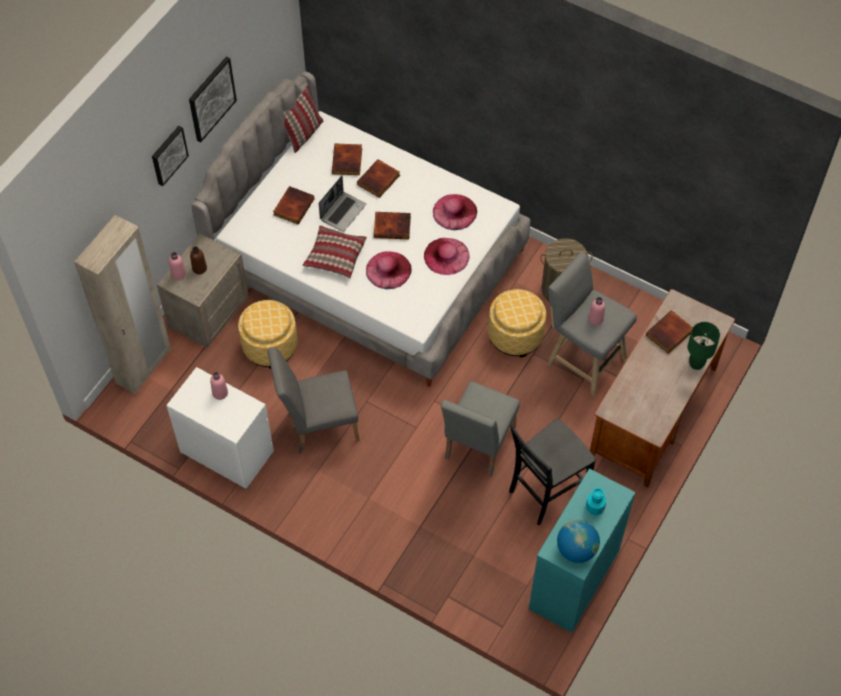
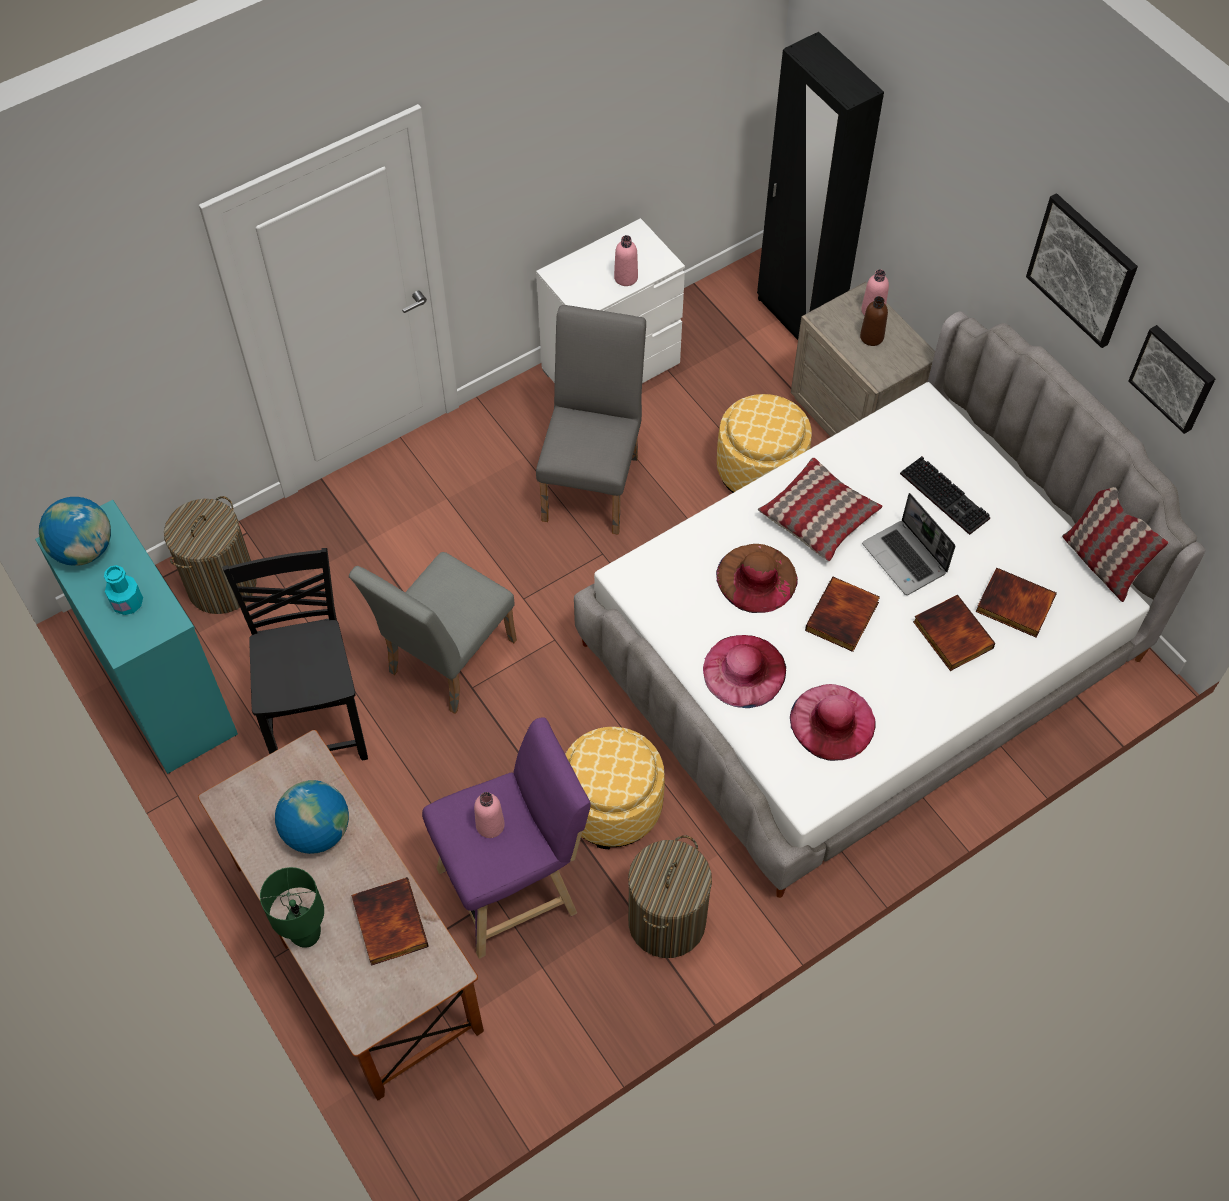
camera: 115 degrees right, 0 degrees up
beige wardrobe [74,215,171,394] -> black wardrobe [757,32,884,340]
picture [152,126,189,186] -> picture moved to [1128,325,1215,434]
book [273,186,314,225] -> keyboard [900,456,991,535]
pink hat [366,251,412,289] -> brown hat [716,544,798,613]
grey chair [441,382,520,477] -> grey chair turned 105 degrees counterclockwise [349,552,517,714]
grey stool [547,252,637,396] -> purple stool [422,717,591,959]
none -> laundry basket [164,496,257,614]
none -> globe [275,780,349,854]

